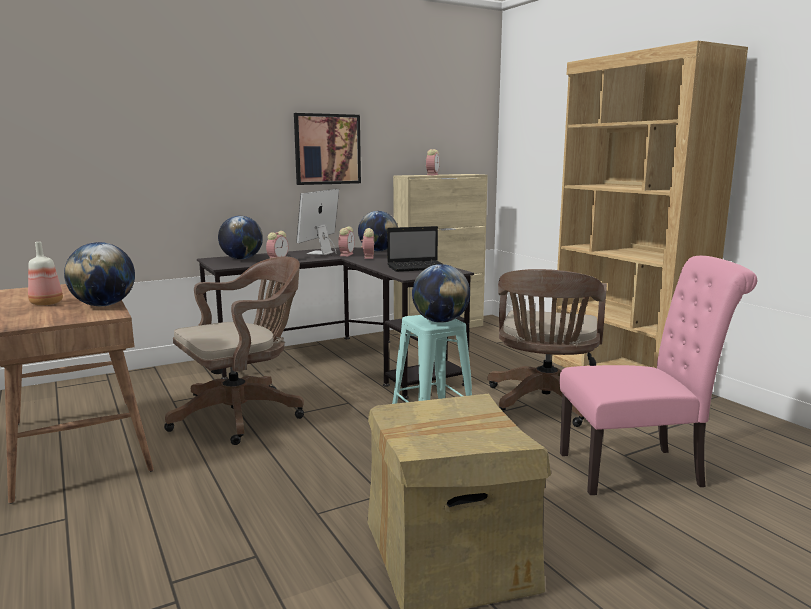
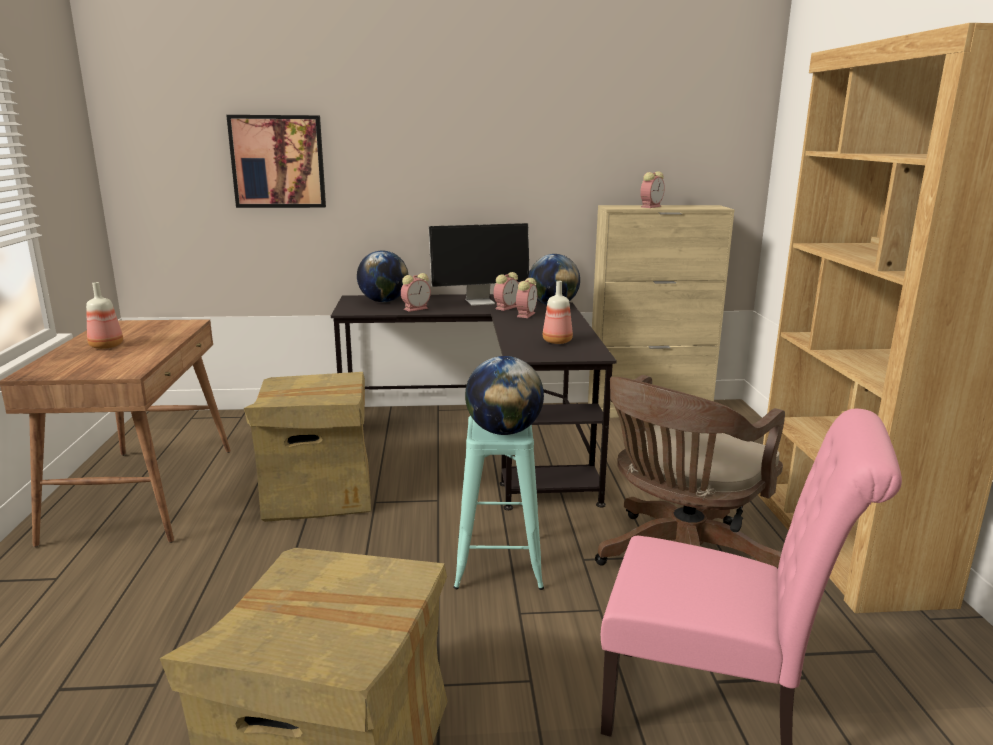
camera: 25 degrees right, 5 degrees up
globe [64,242,135,306] -> none
brown office chair [164,257,304,445] -> cardboard box [244,372,371,522]
picture [294,113,361,185] -> picture moved to [226,115,326,208]
monitor [296,189,339,255] -> monitor turned 150 degrees counterclockwise [429,223,529,306]
laptop [387,226,443,272] -> bottle [543,281,573,344]

